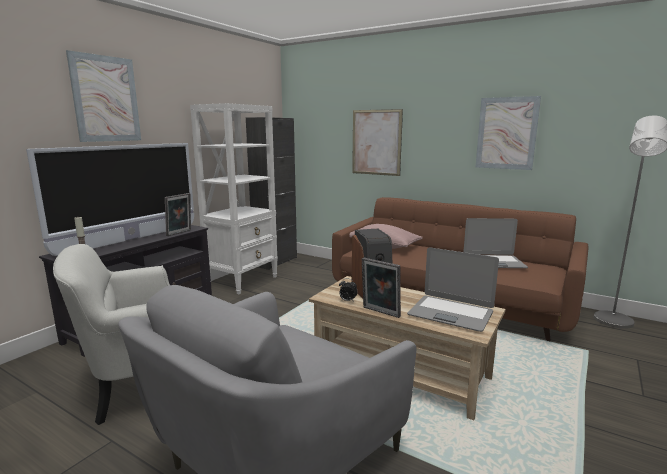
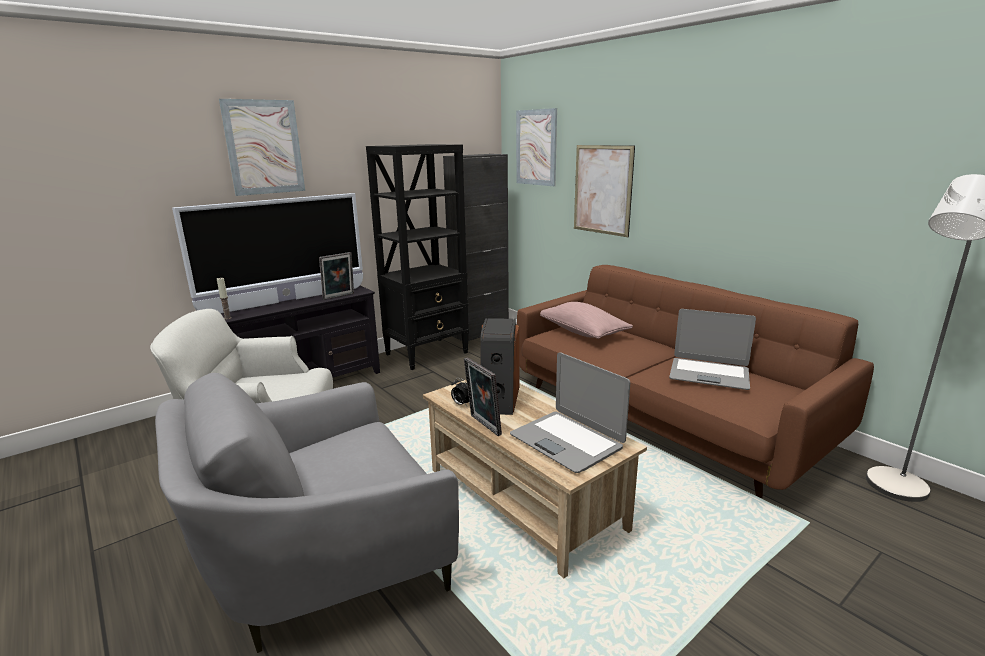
camera: 20 degrees right, 5 degrees up
white bookcase [190,103,278,294] -> black bookcase [366,144,469,370]
picture [476,96,541,170] -> picture moved to [516,108,557,186]

